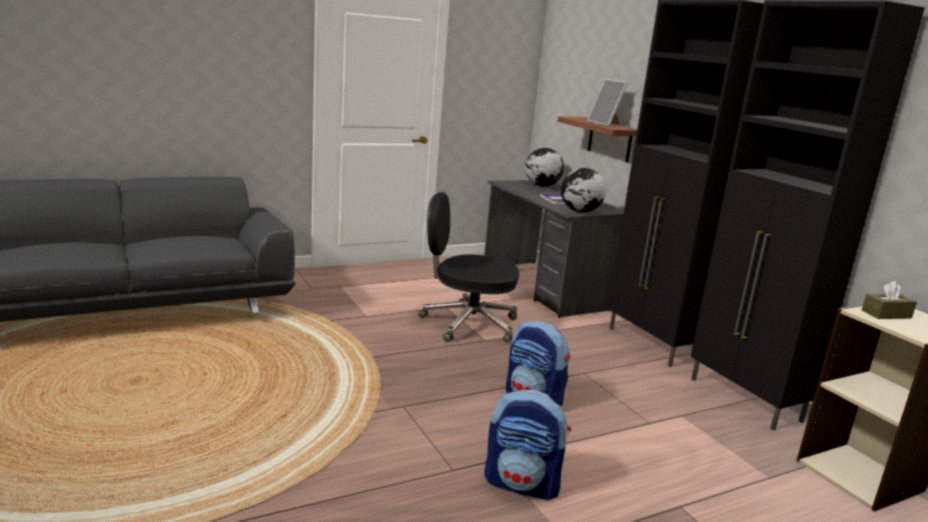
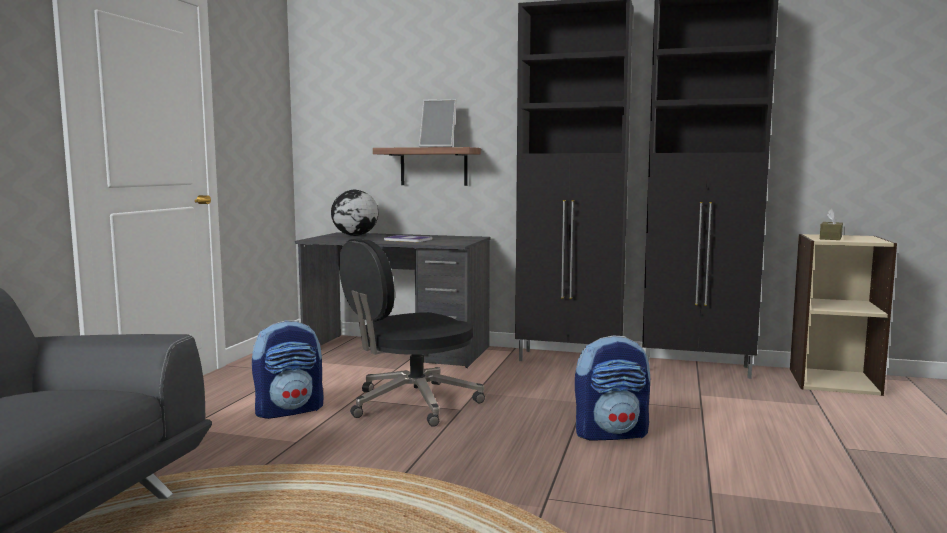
camera: 45 degrees left, 10 degrees down
backpack [484,390,571,501] -> backpack moved to [252,320,324,419]
globe [561,168,606,212] -> none

